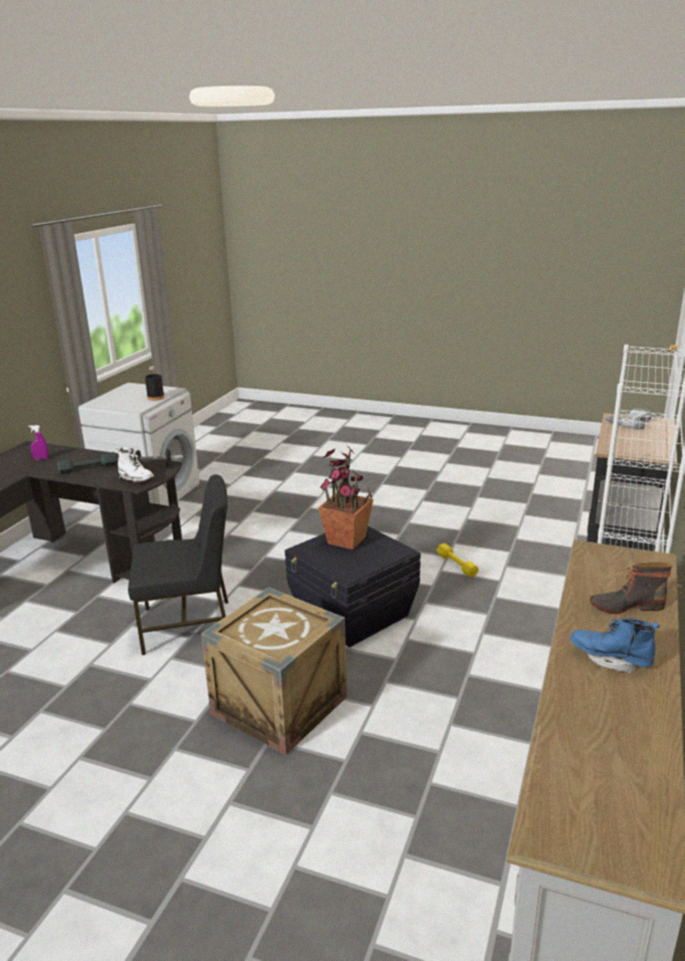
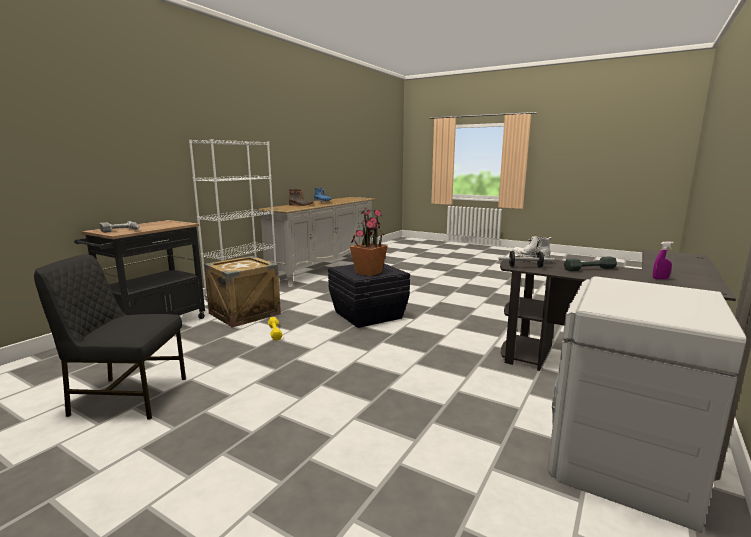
camera: 170 degrees left, 10 degrees down
black chair [128,475,228,655] -> black chair moved to [34,254,186,419]
black bottle [145,366,165,401] -> none
crate [201,587,347,755] -> crate moved to [204,256,281,328]

